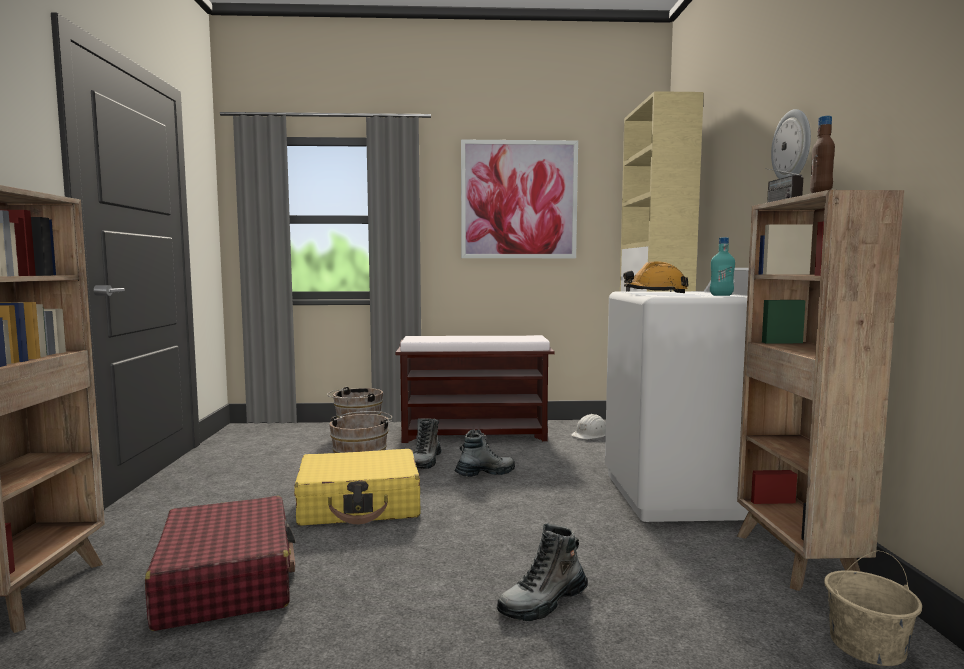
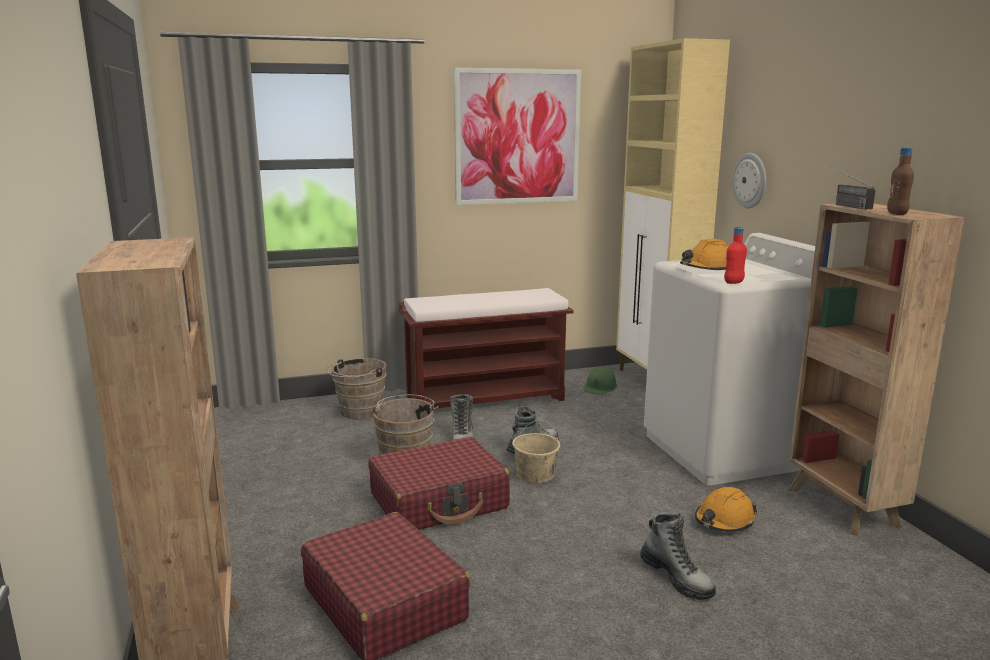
camera: 15 degrees left, 10 degrees up
yellow suitcase [294,449,420,526] -> red suitcase [368,437,510,530]
boot [497,523,588,621] -> boot turned 75 degrees counterclockwise [640,512,716,600]
white hard hat [571,414,606,439] -> green hard hat [583,366,617,395]
turquoise bottle [710,237,735,296] -> none
wall clock [771,109,811,179] -> wall clock moved to [732,153,766,208]
beige bucket [824,550,922,666] -> beige bucket moved to [512,420,560,483]
none -> orange hard hat [695,487,757,532]
none -> red bottle [724,227,747,284]

